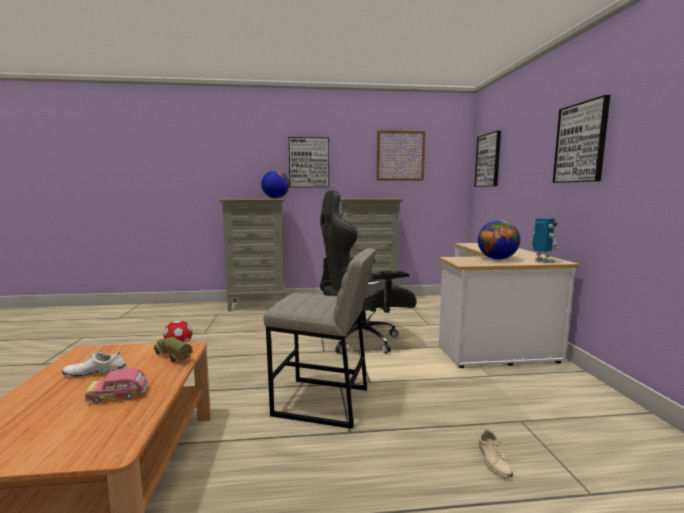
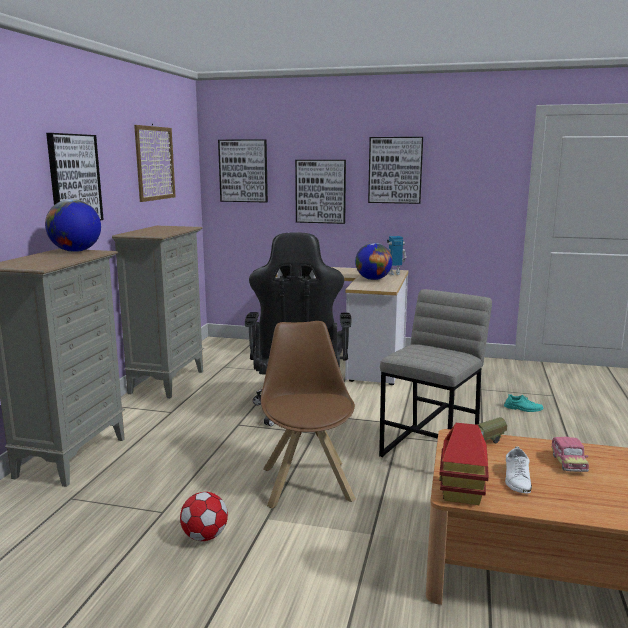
camera: 70 degrees left, 5 degrees up
beige shoe [478,429,513,478] -> turquoise shoe [504,394,544,412]
none -> brown chair [261,321,356,508]
none -> picture [295,160,346,224]
none -> toy house [439,423,489,505]

